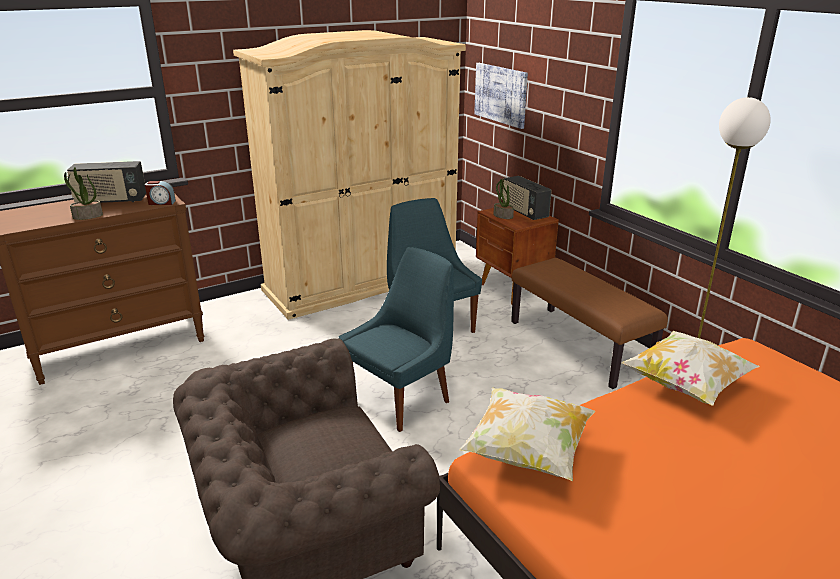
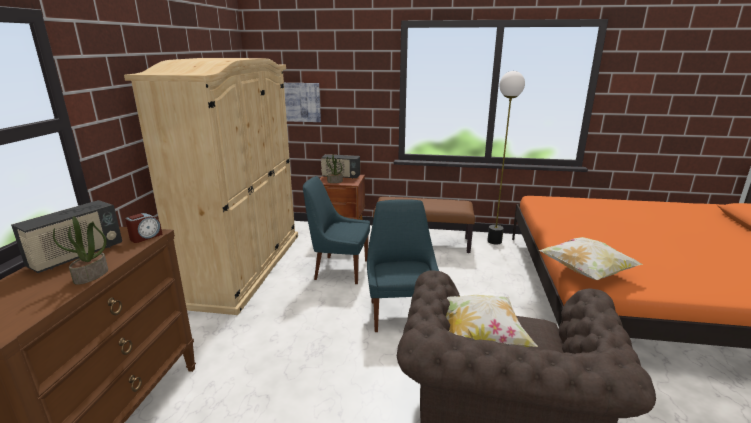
camera: 50 degrees left, 5 degrees down
pillow [621,331,760,406] -> pillow moved to [446,295,538,347]

